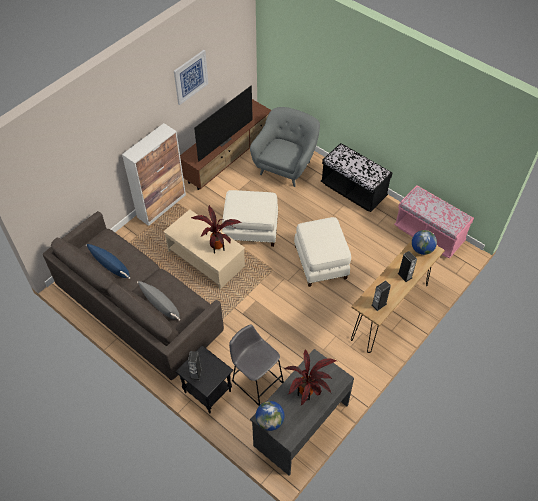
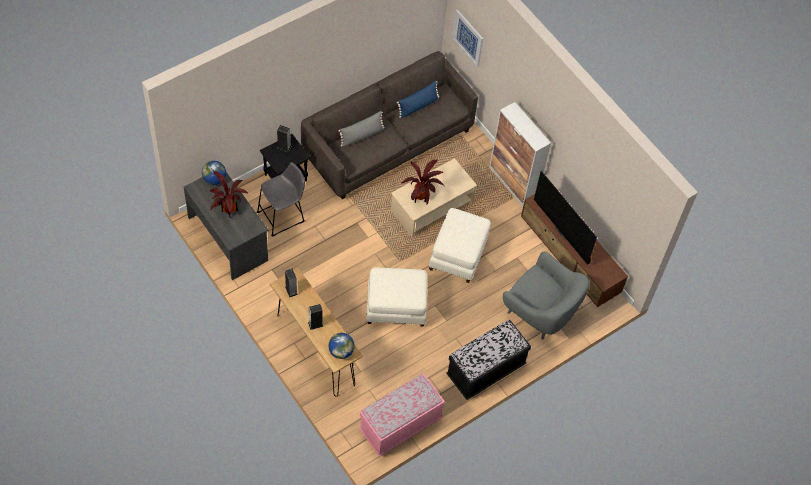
camera: 100 degrees right, 5 degrees up
picture [174,50,208,105] -> picture moved to [452,10,483,67]

